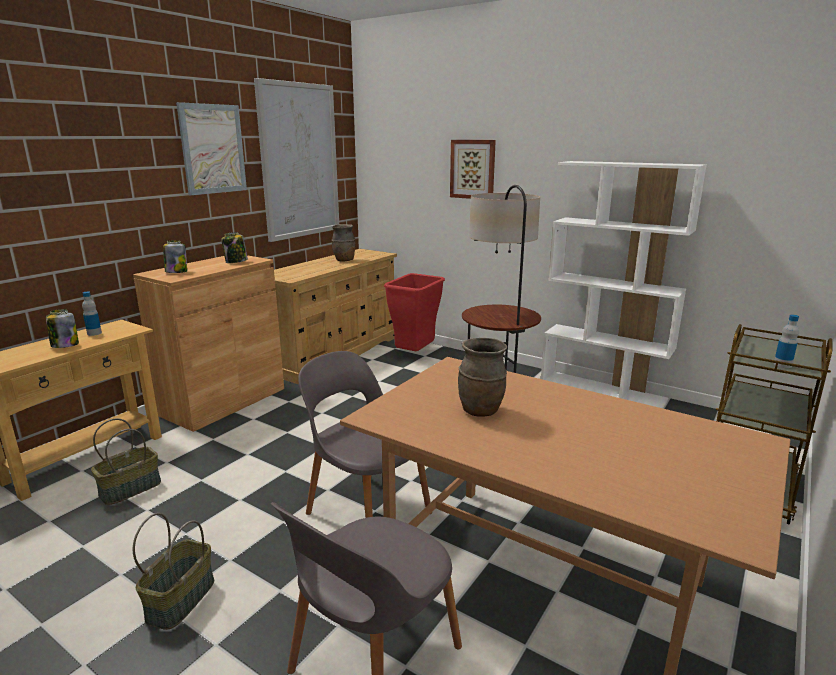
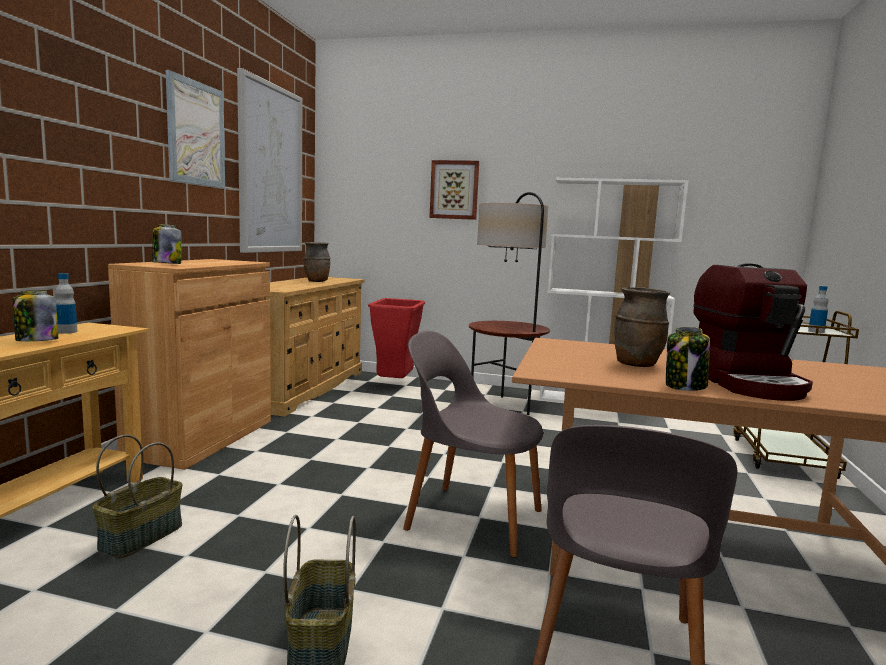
camera: 20 degrees left, 10 degrees down
jar [221,232,248,263] -> jar moved to [666,327,710,391]
none -> coffee machine [693,263,813,401]

